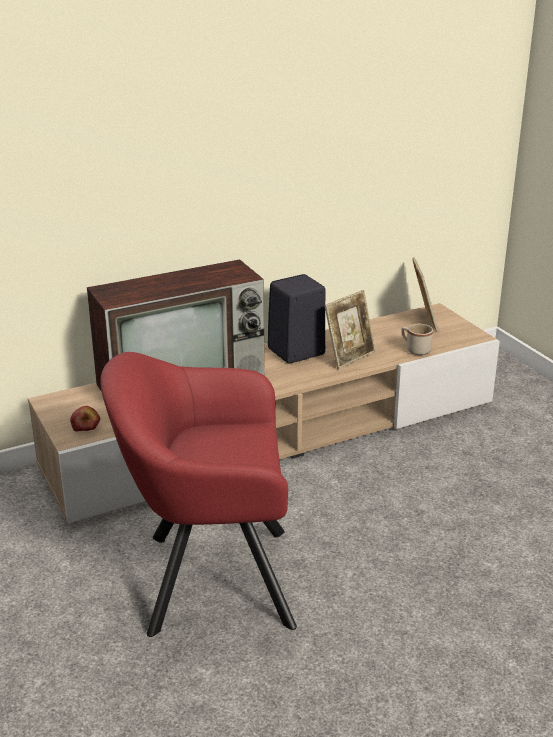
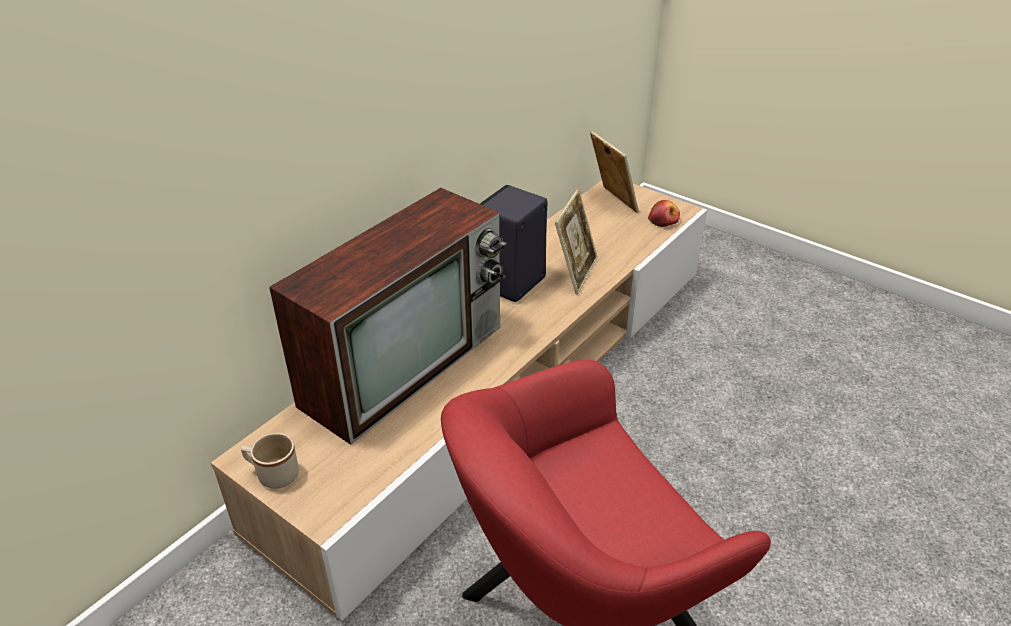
camera: 25 degrees left, 10 degrees up
apple [70,406,100,431] -> apple moved to [648,200,680,227]
beige mug [402,324,433,355] -> beige mug moved to [241,433,299,489]

